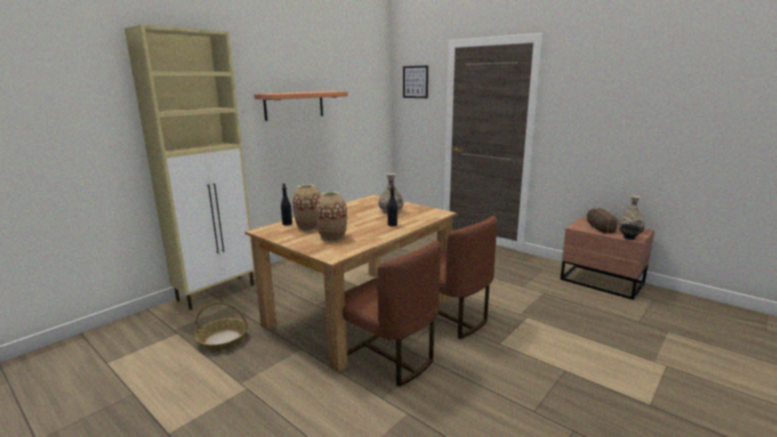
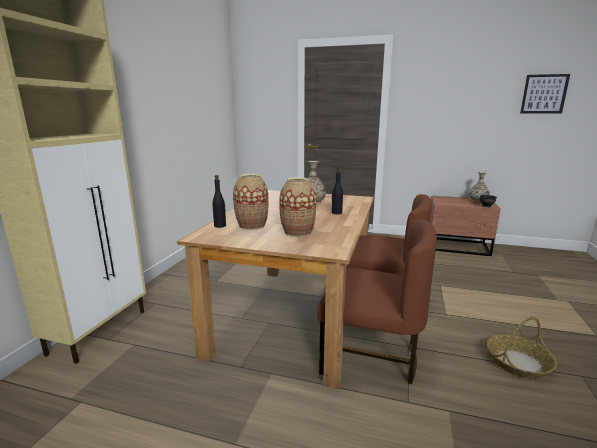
camera: 25 degrees left, 0 degrees up
basket [195,302,248,350] -> basket moved to [487,317,557,379]
shelf [254,91,348,121] -> none
picture [403,65,428,98] -> picture moved to [520,74,570,114]
bread [587,208,618,233] -> none

